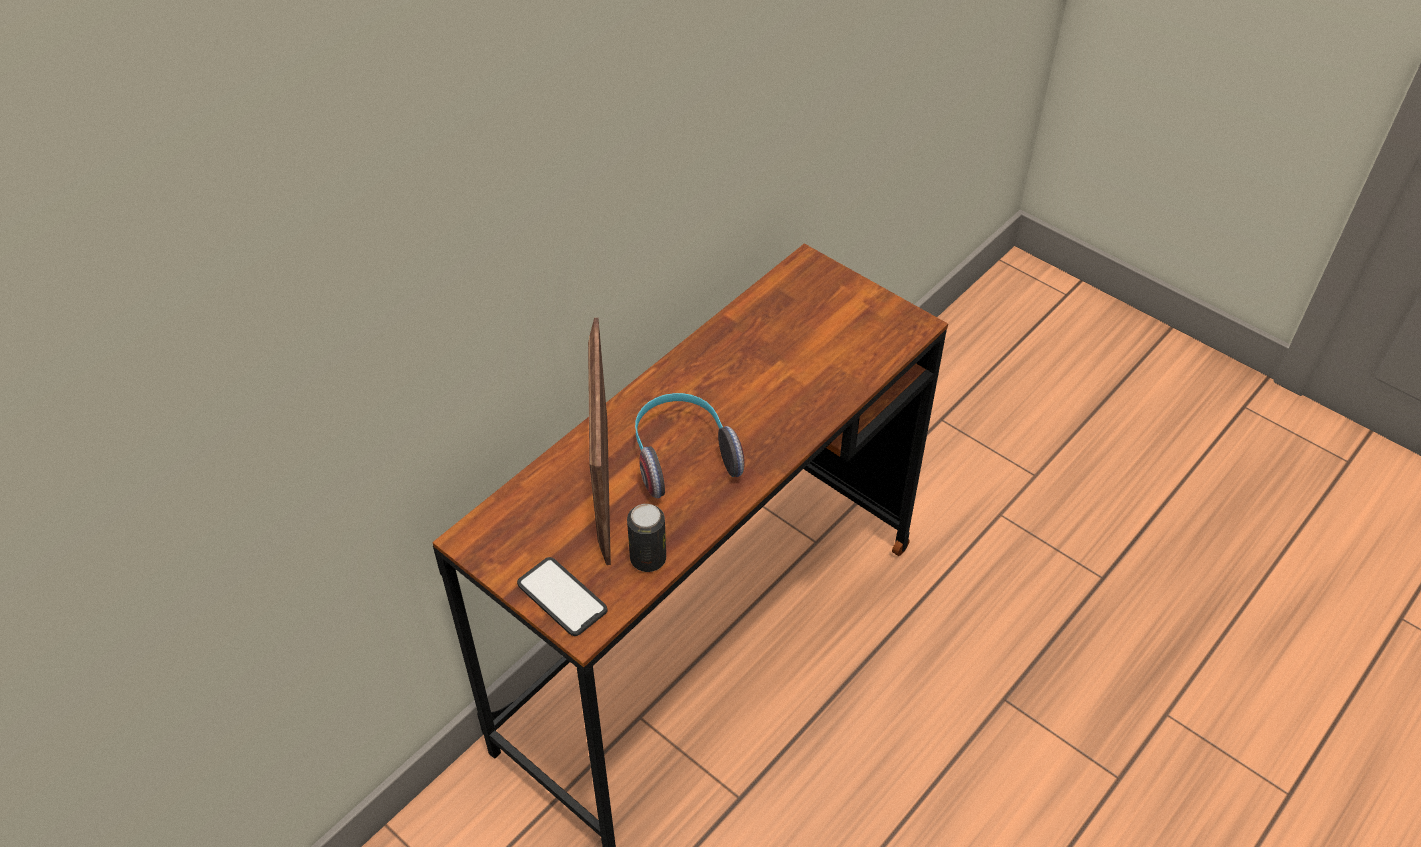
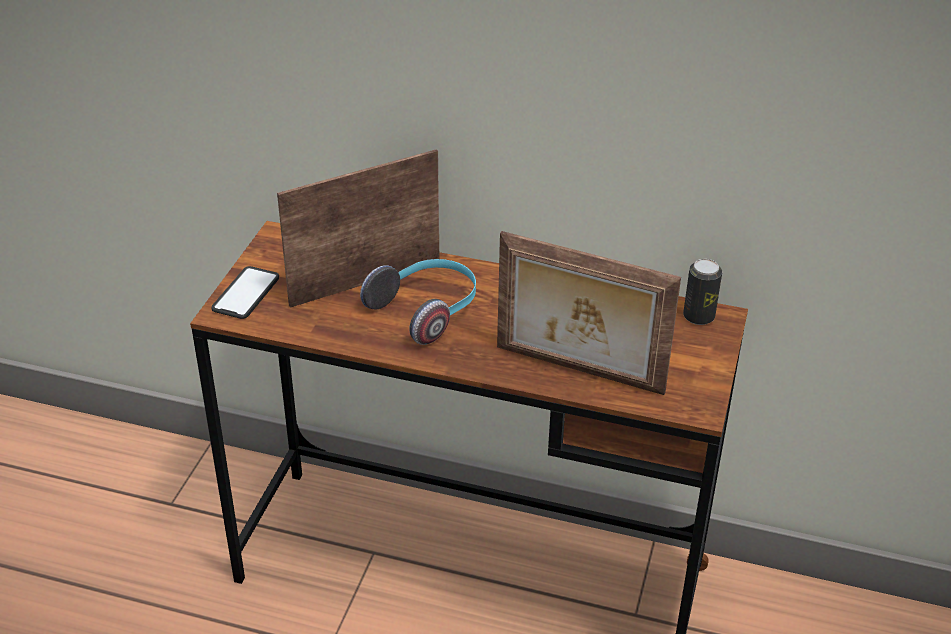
camera: 65 degrees right, 10 degrees down
can [627,504,666,572] -> can moved to [683,259,722,325]
none -> picture frame [497,231,681,395]

